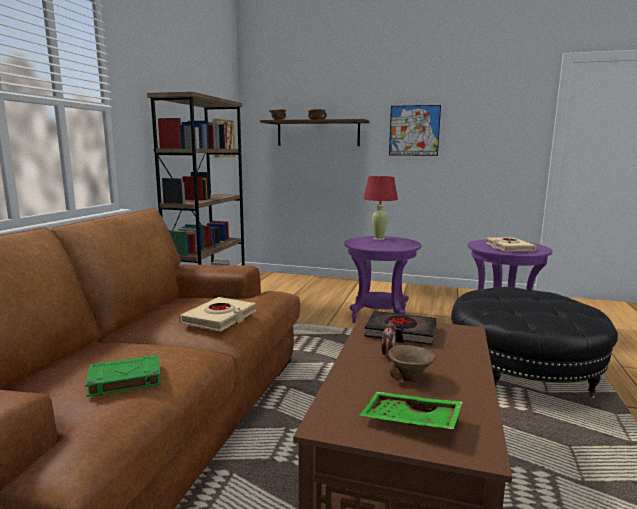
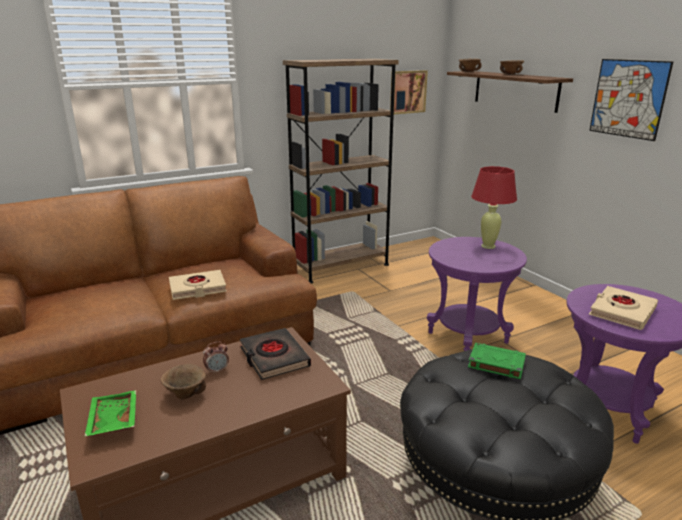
camera: 45 degrees right, 10 degrees up
green book [85,355,161,397] -> green book moved to [468,343,526,379]

